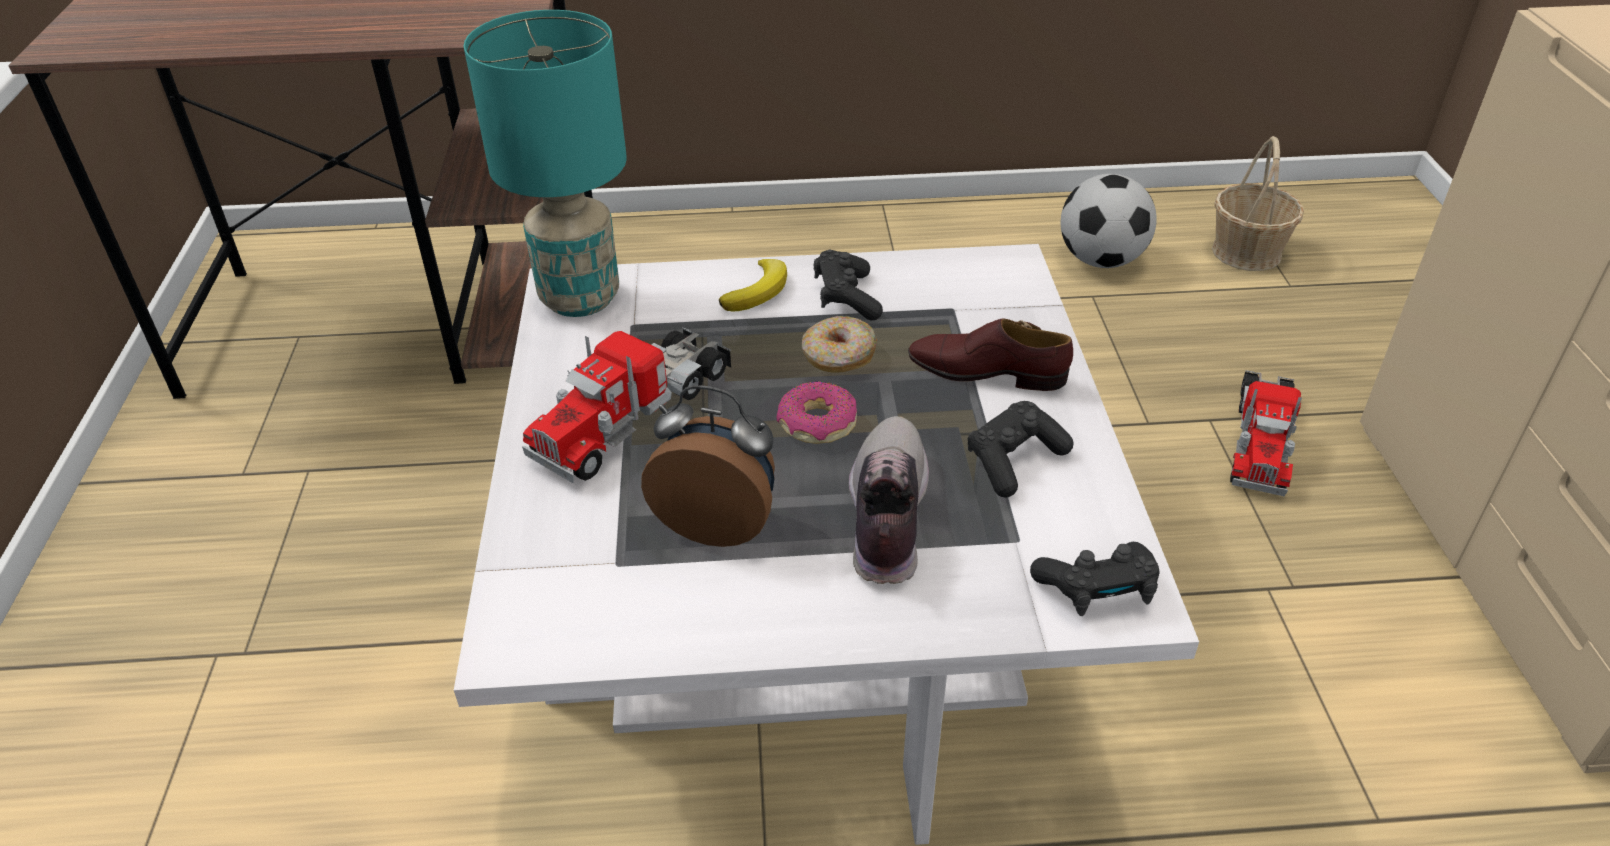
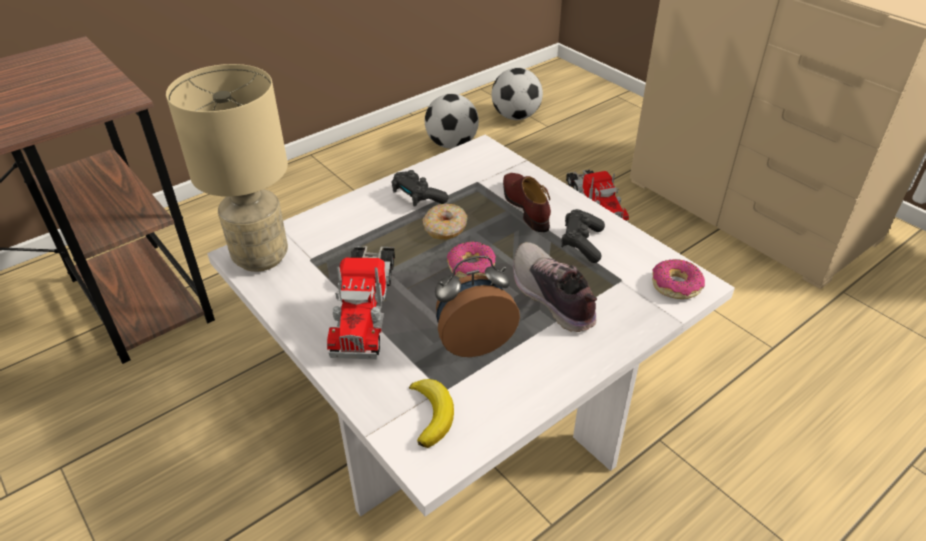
camera: 35 degrees left, 0 degrees up
turquoise table lamp [464,10,627,317] -> beige table lamp [166,64,288,272]
banana [719,259,787,312] -> banana moved to [409,379,454,448]
brown shoe [908,318,1073,391] -> brown shoe turned 90 degrees clockwise [503,173,551,232]
black game controller [1030,542,1159,616] -> donut [652,259,705,299]
basket [1212,136,1304,271] -> football [491,68,543,120]

